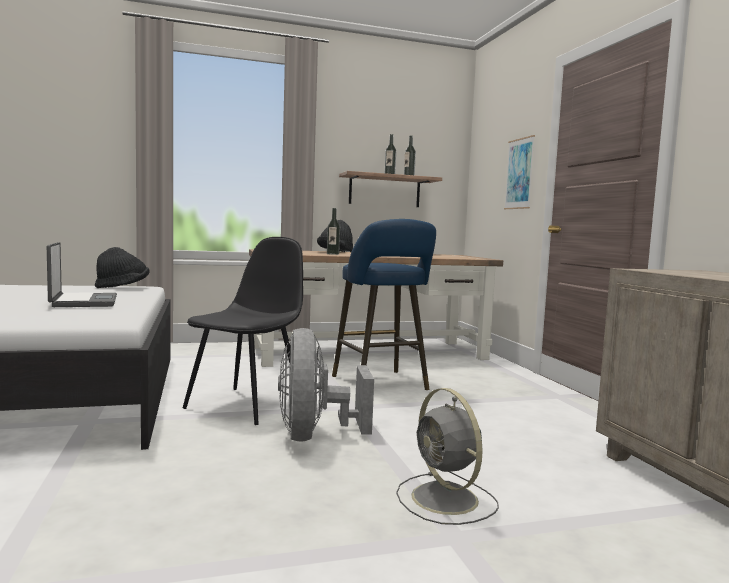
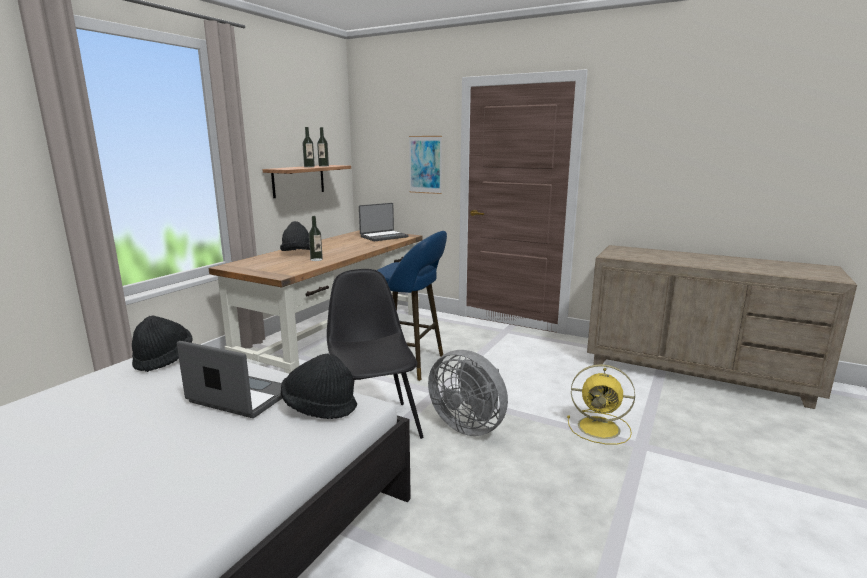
camera: 45 degrees left, 10 degrees up
grey fan [396,388,499,525] -> yellow fan [567,364,635,445]
none -> black hat [281,354,357,419]
none -> laptop [359,203,409,241]

